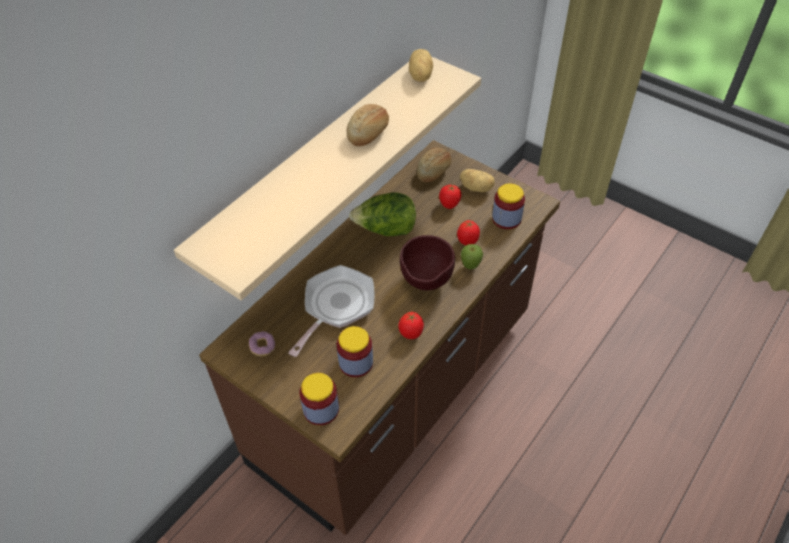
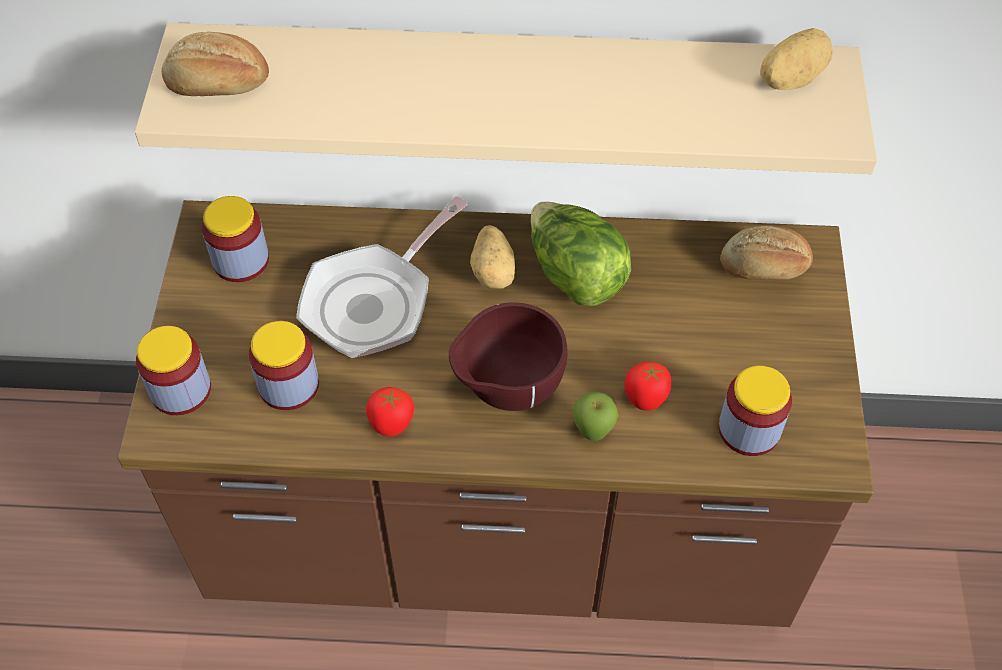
camera: 55 degrees right, 5 degrees up
donut [249,331,275,356] -> jar [202,196,269,282]
frying pan [288,265,374,357] -> frying pan turned 135 degrees clockwise [296,196,468,358]
bread [347,104,389,146] -> bread moved to [162,32,269,96]
tomato [439,185,462,209] -> none
potato [460,169,495,192] -> potato moved to [470,225,515,288]

